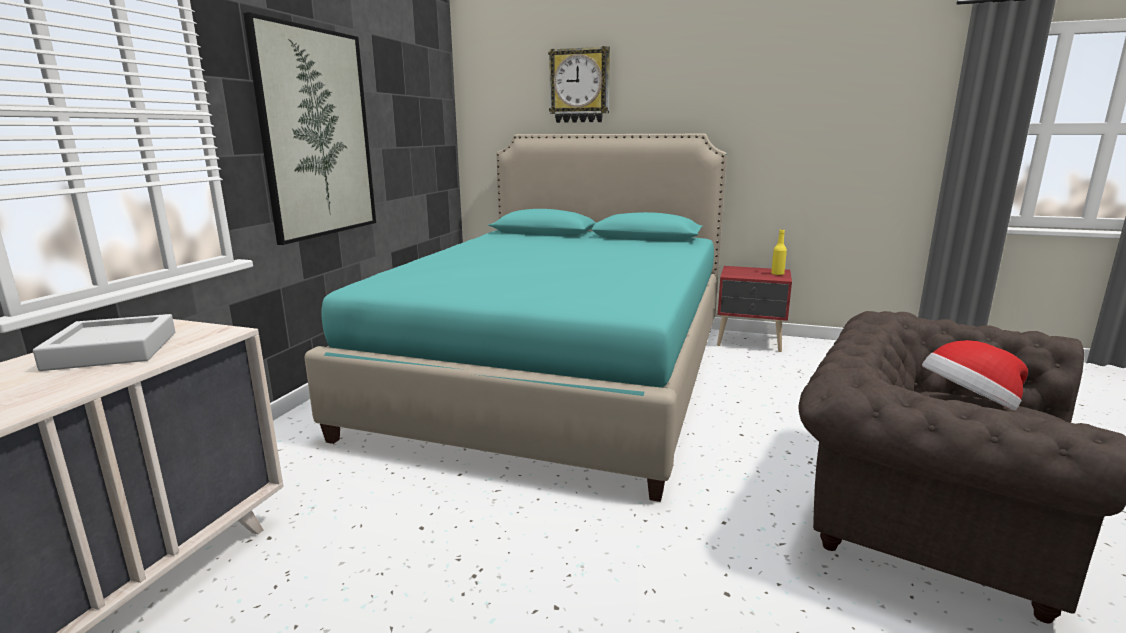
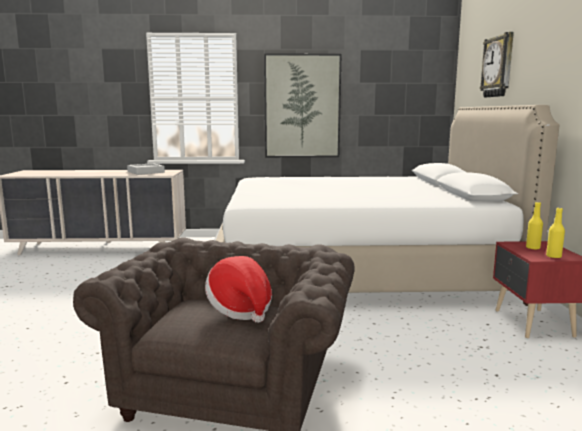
camera: 70 degrees right, 5 degrees down
turquoise bed [305,134,727,502] -> white bed [214,105,559,306]
none -> yellow bottle [526,202,543,250]

